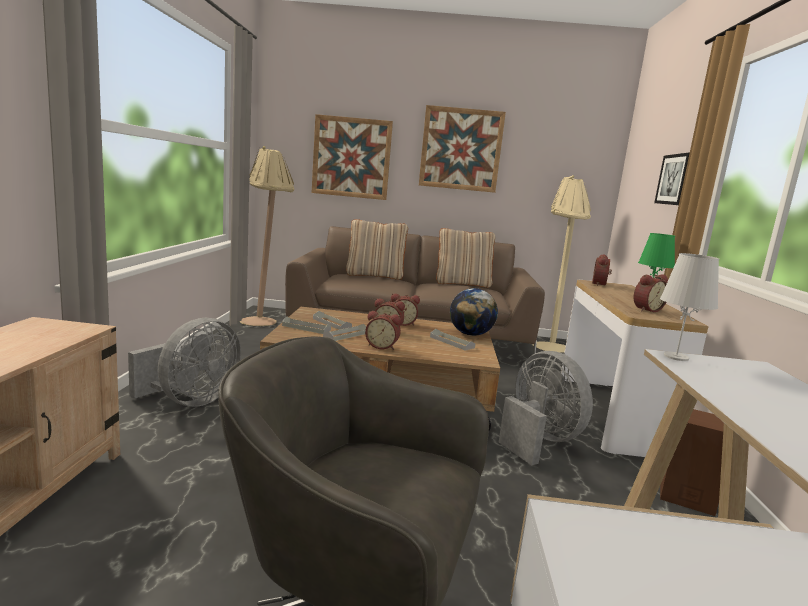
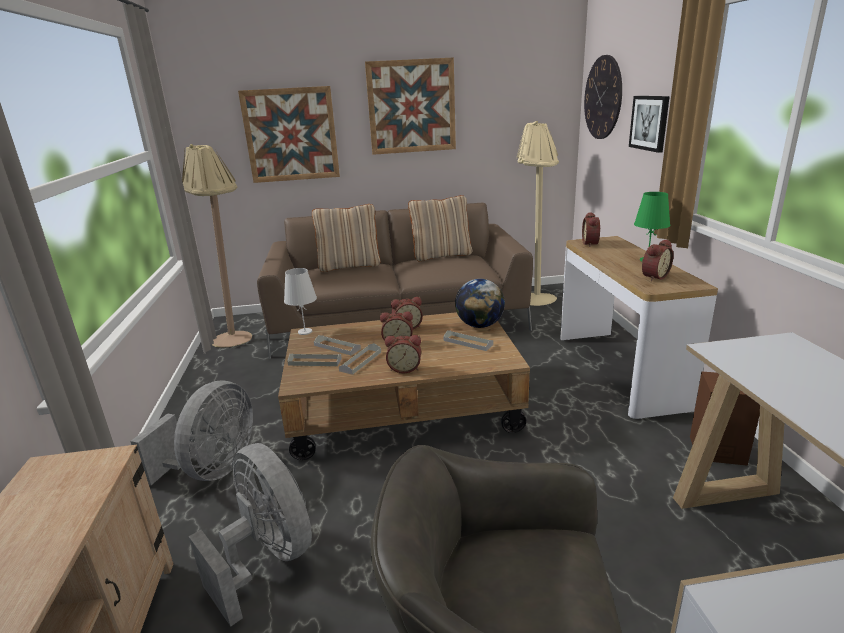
camera: 10 degrees left, 10 degrees up
grey fan [499,351,593,466] -> grey fan moved to [189,443,312,627]
white table lamp [660,253,719,361] -> white table lamp moved to [284,268,317,335]
none -> wall clock [584,55,622,139]

